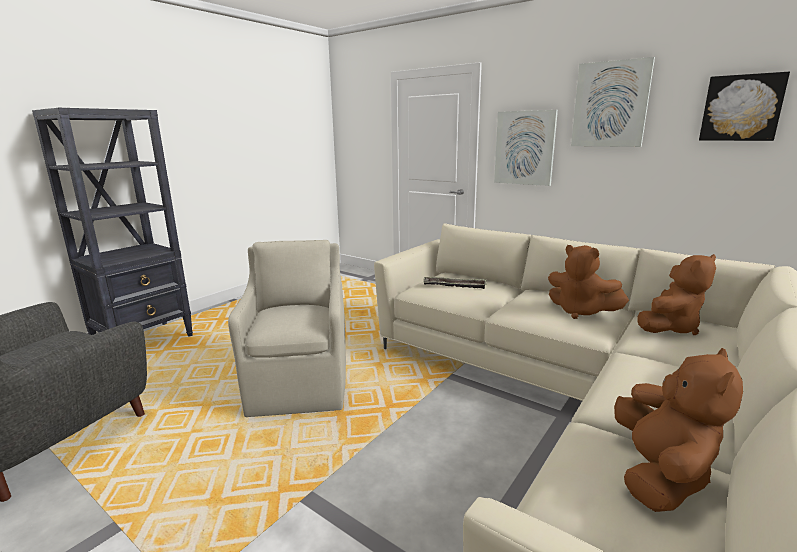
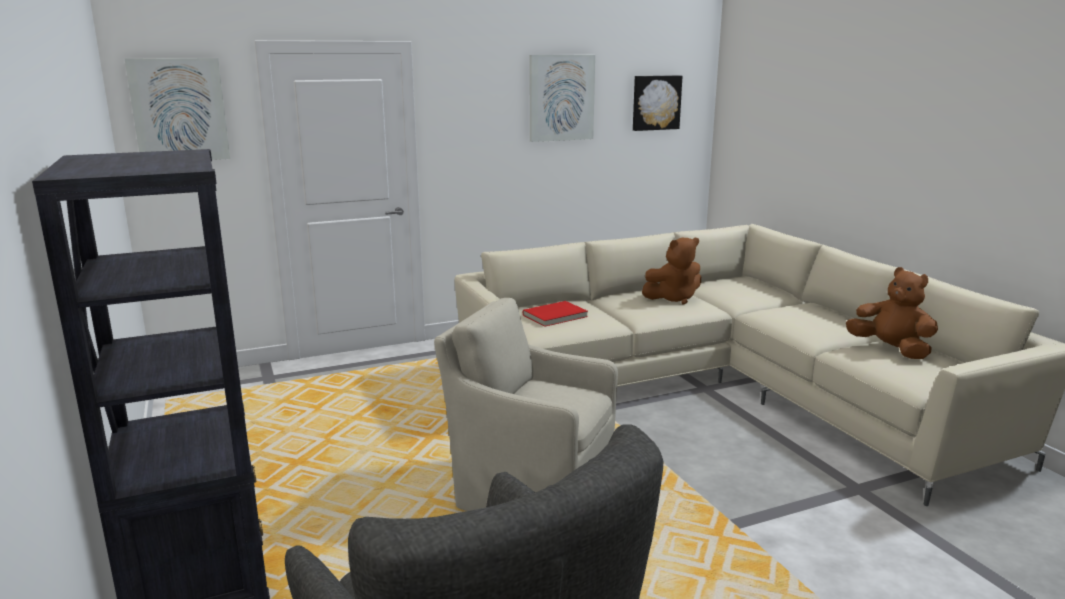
camera: 60 degrees left, 0 degrees up
tray [423,277,487,289] -> red book [523,301,588,327]
picture [494,110,558,186] -> picture moved to [125,58,230,160]
brown plush toy [638,254,716,335] -> none

